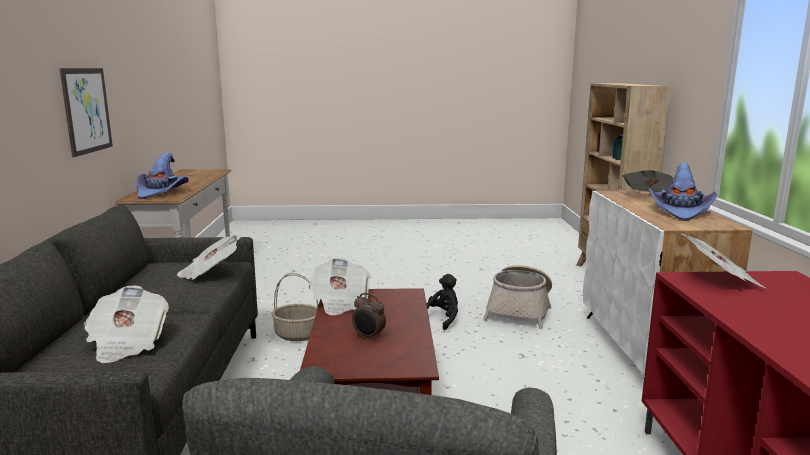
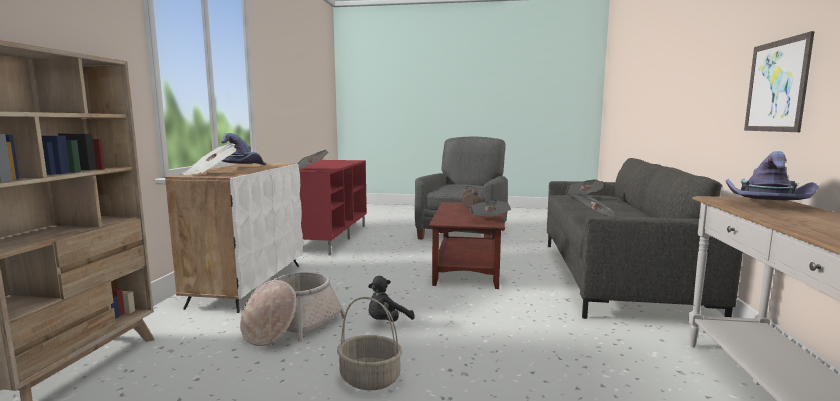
camera: 170 degrees left, 5 degrees down
basket [271,273,319,341] -> basket moved to [337,297,402,390]

